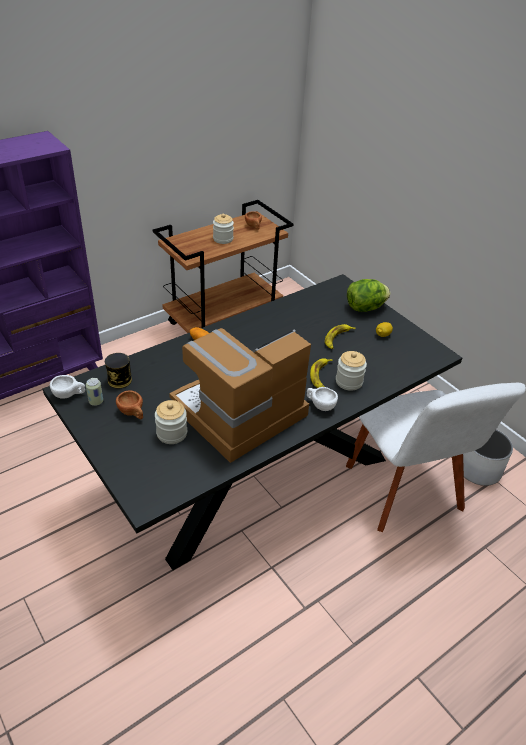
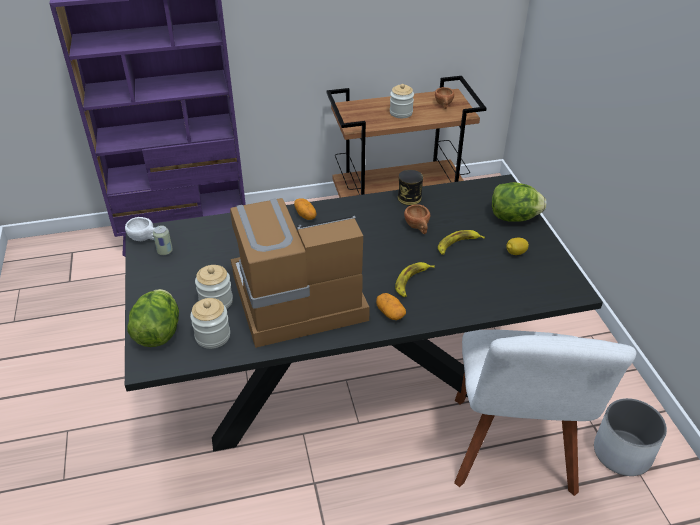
camera: 25 degrees right, 0 degrees up
can [105,353,132,389] -> can moved to [398,170,423,205]
brown cup [116,390,143,420] -> brown cup moved to [404,204,430,234]
white cup [307,387,338,411] -> potato [376,293,406,320]
jar [336,351,367,391] -> jar moved to [190,298,230,349]
none -> lettuce [127,289,179,347]

